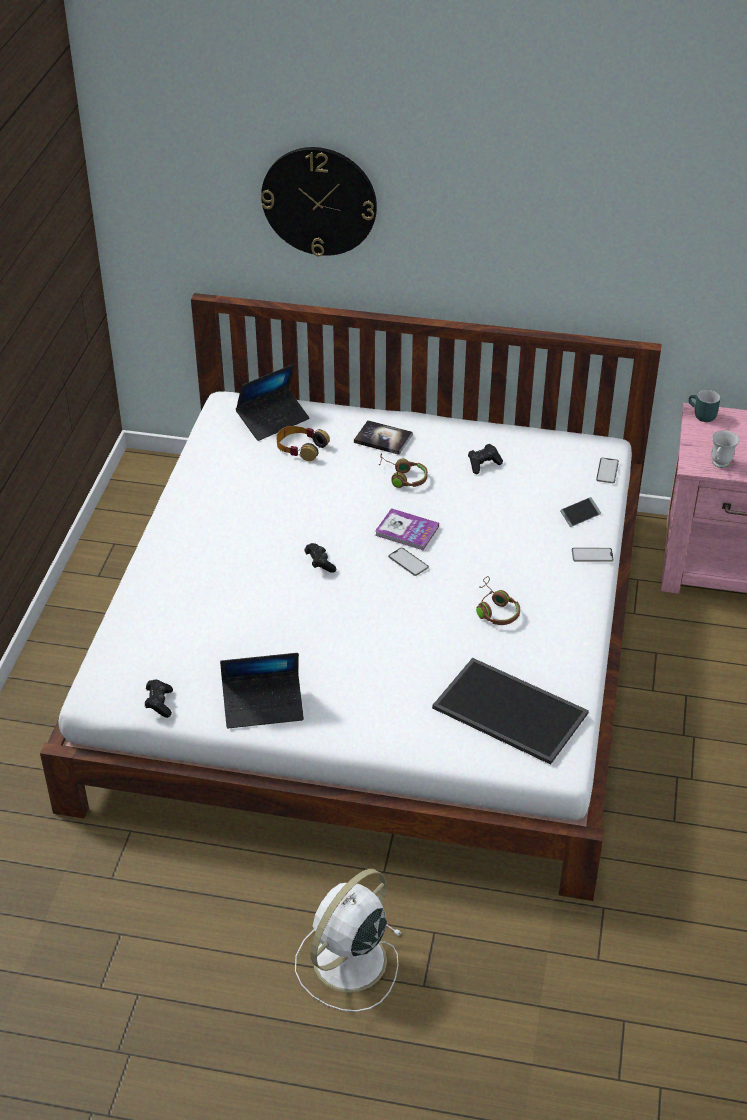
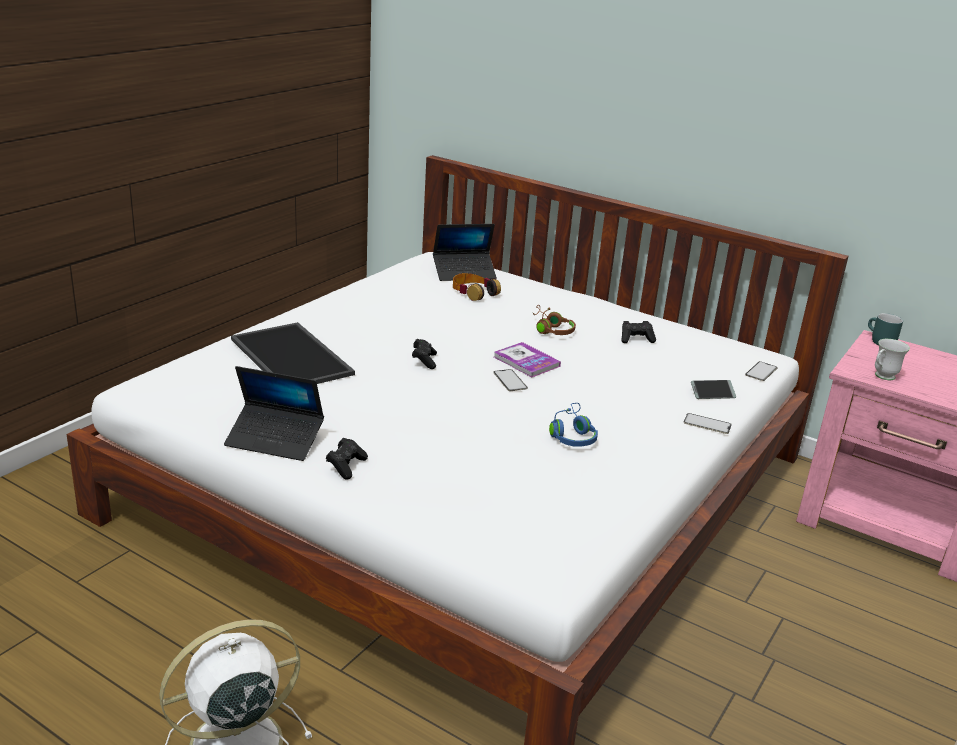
camera: 20 degrees right, 15 degrees down
black game controller [145,680,173,718] -> black game controller moved to [326,438,368,480]
wall clock [261,147,377,256] -> none
book [354,420,413,455] -> none
tray [432,658,589,765] -> tray moved to [231,322,355,384]
brown headphones [476,576,520,625] -> blue headphones [549,403,598,447]

